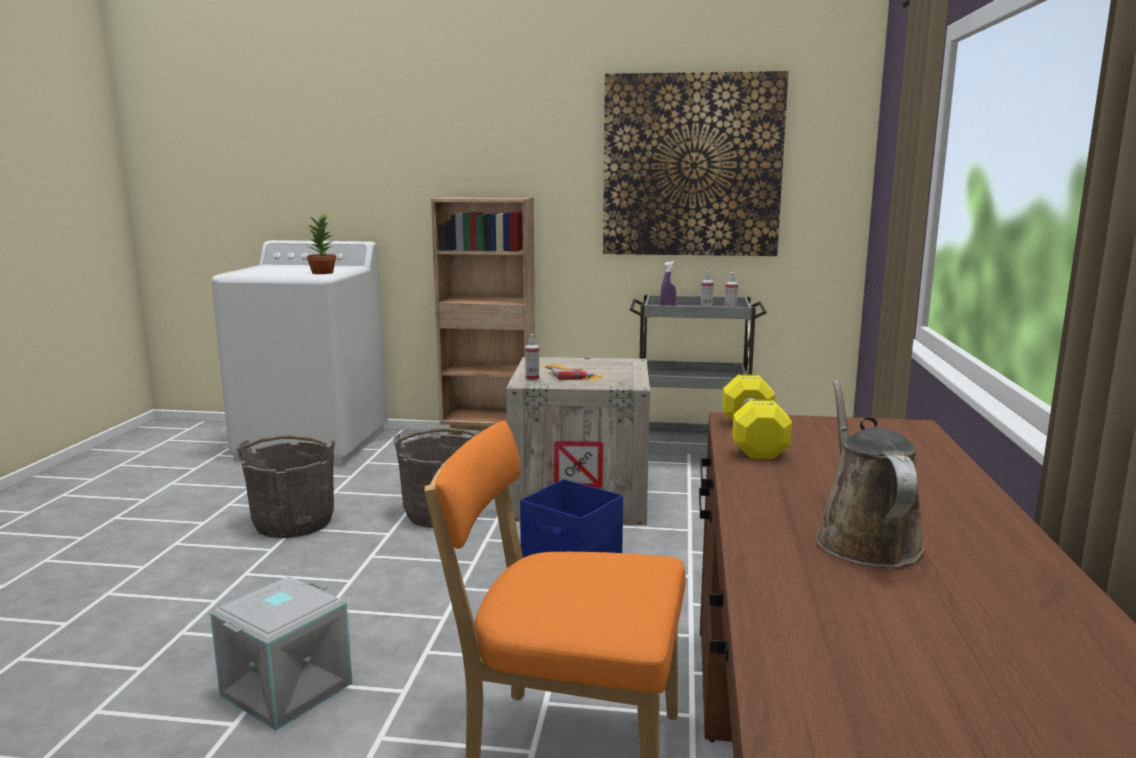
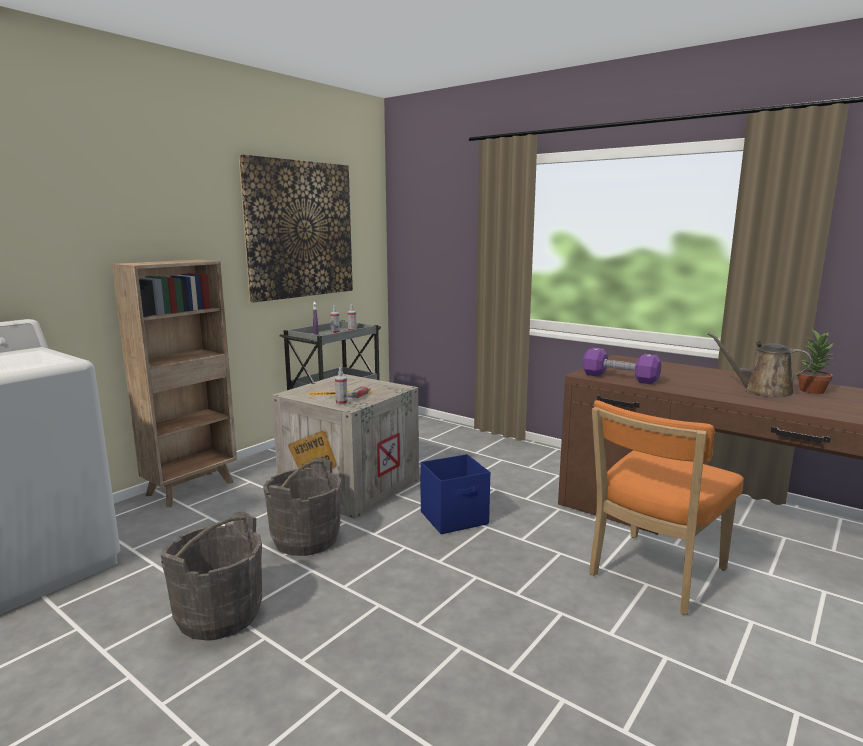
camera: 60 degrees left, 0 degrees up
grey storage box [210,576,352,731] -> none
potted plant [306,213,337,274] -> potted plant moved to [797,330,836,394]
yellow dumbbell [722,375,792,459] -> purple dumbbell [582,347,661,384]

